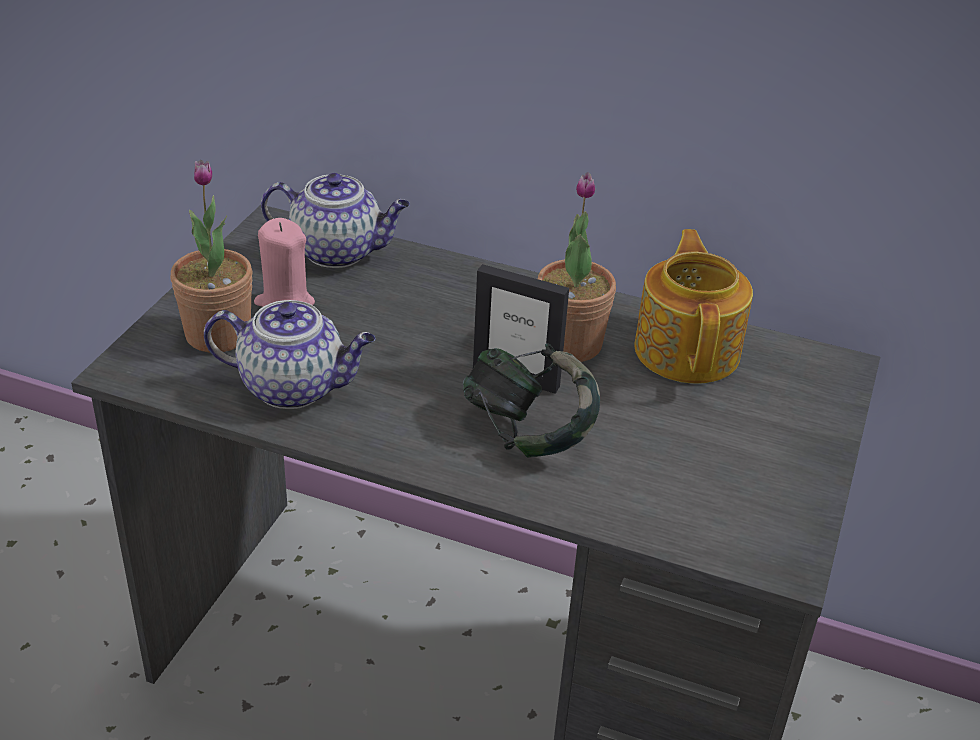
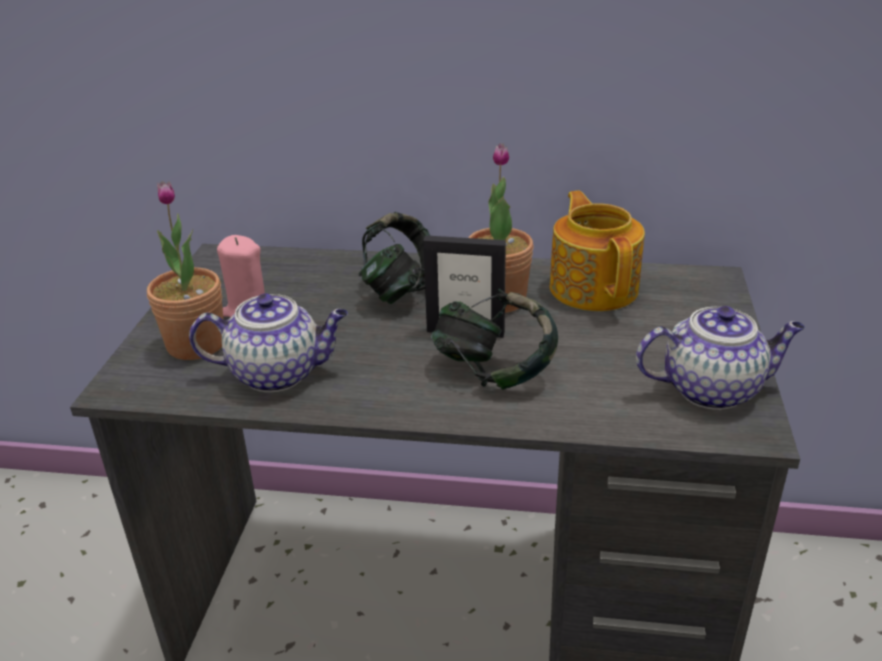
camera: 10 degrees left, 5 degrees down
teapot [261,173,410,268] -> teapot moved to [636,306,805,410]
none -> headphones [359,212,430,304]

